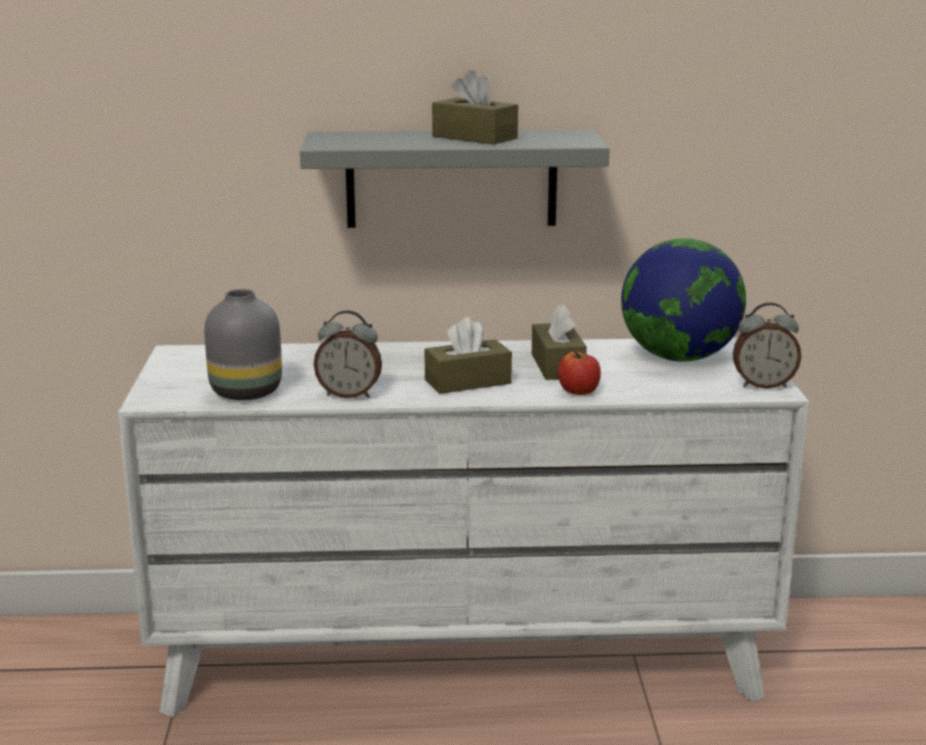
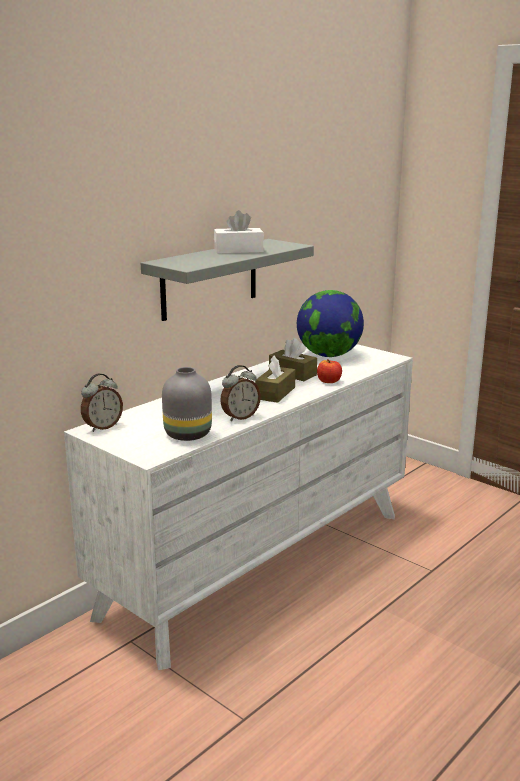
camera: 45 degrees left, 0 degrees up
brown tissue box [432,70,518,144] -> white tissue box [214,210,264,254]
alarm clock [733,302,801,389] -> alarm clock moved to [81,373,123,432]

